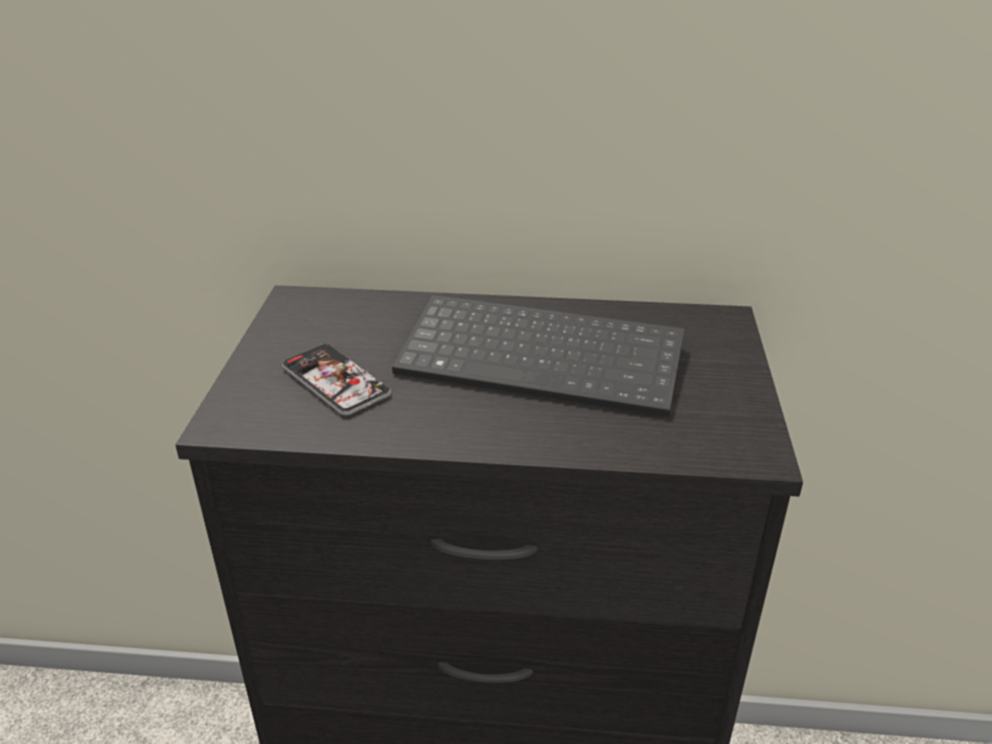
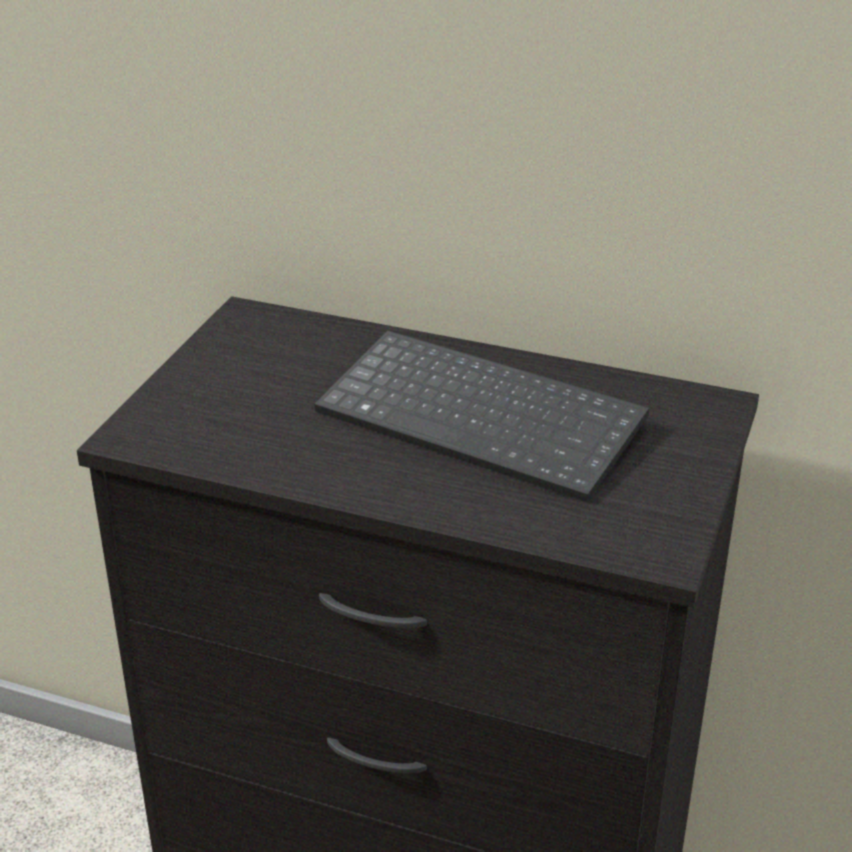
camera: 15 degrees right, 0 degrees up
phone [282,344,391,416] -> none

